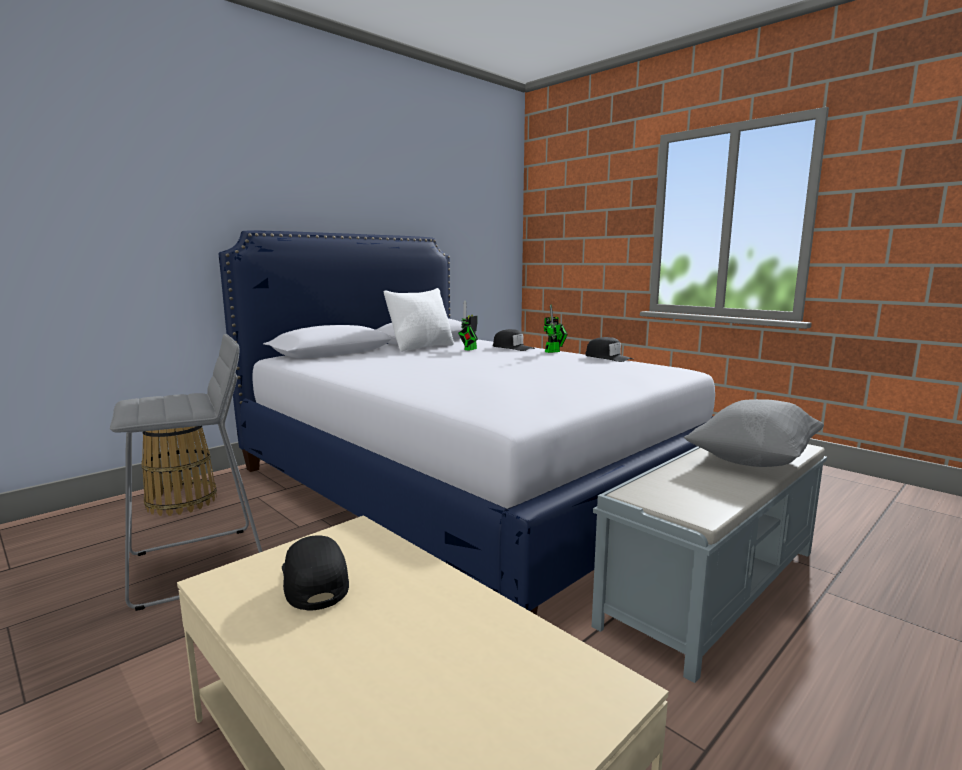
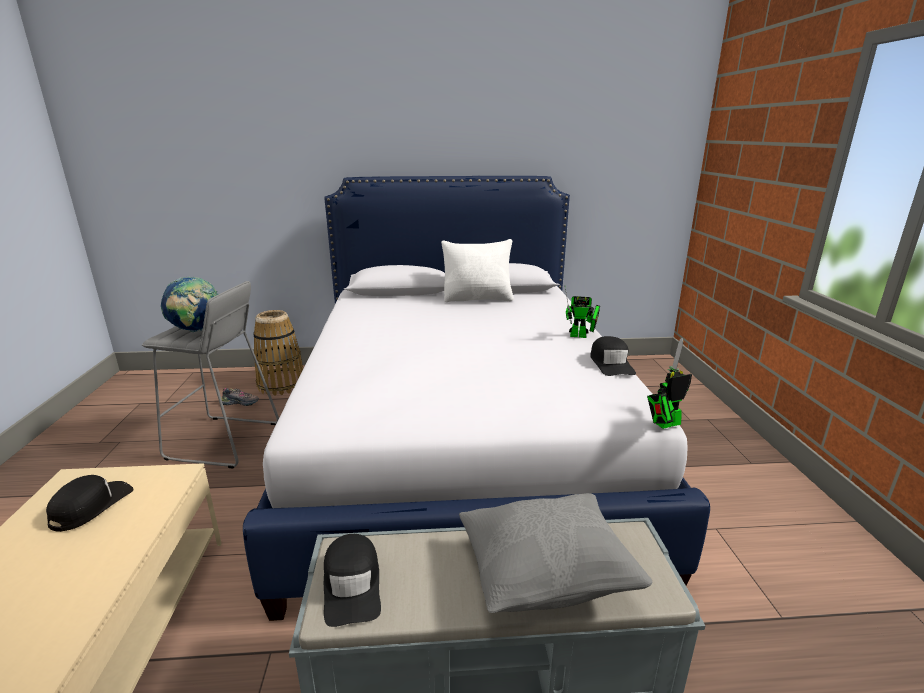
camera: 40 degrees right, 10 degrees up
toy robot [458,301,478,351] -> toy robot moved to [647,338,692,429]
black cap [493,329,535,351] -> black cap moved to [324,534,381,627]
none -> globe [161,277,218,332]
none -> shoe [221,388,259,406]

